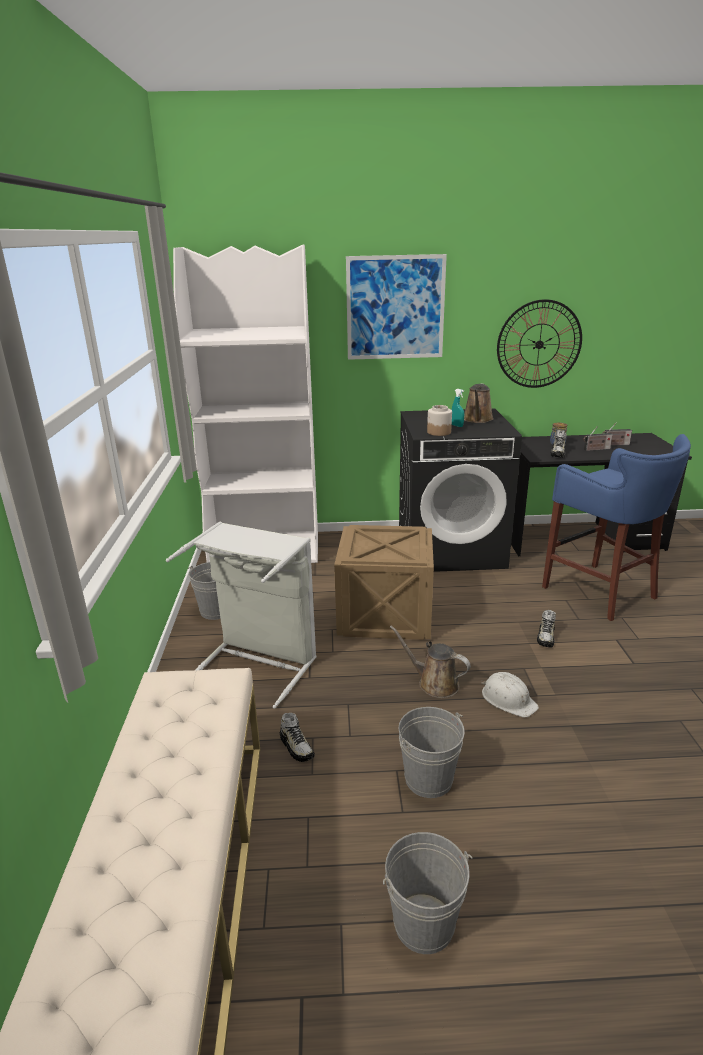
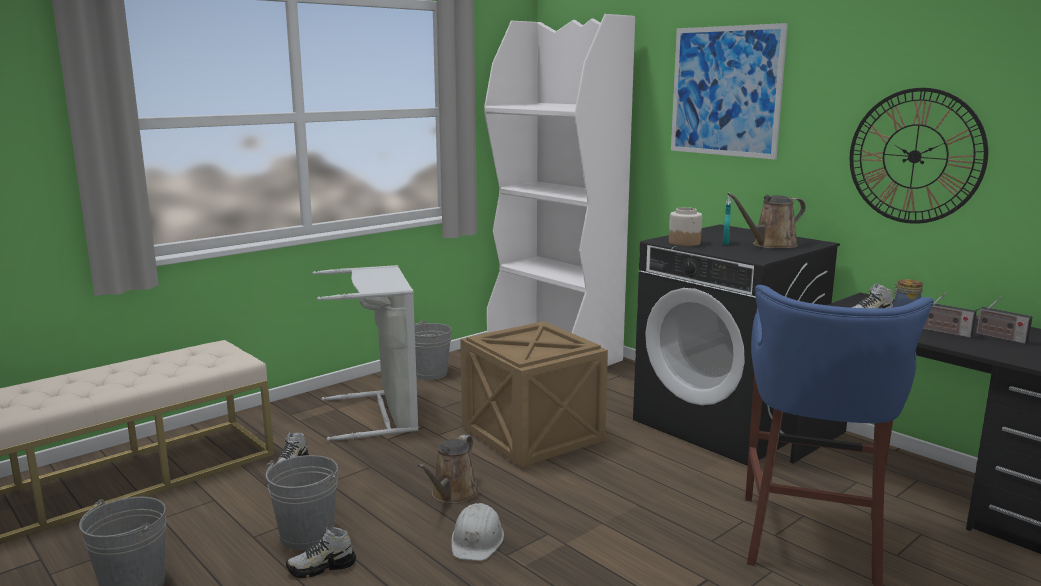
camera: 50 degrees right, 10 degrees down
brown watering can [390,626,471,698] -> brown watering can turned 150 degrees counterclockwise [418,435,479,504]
shoe [537,610,556,648] -> shoe moved to [286,526,356,578]

